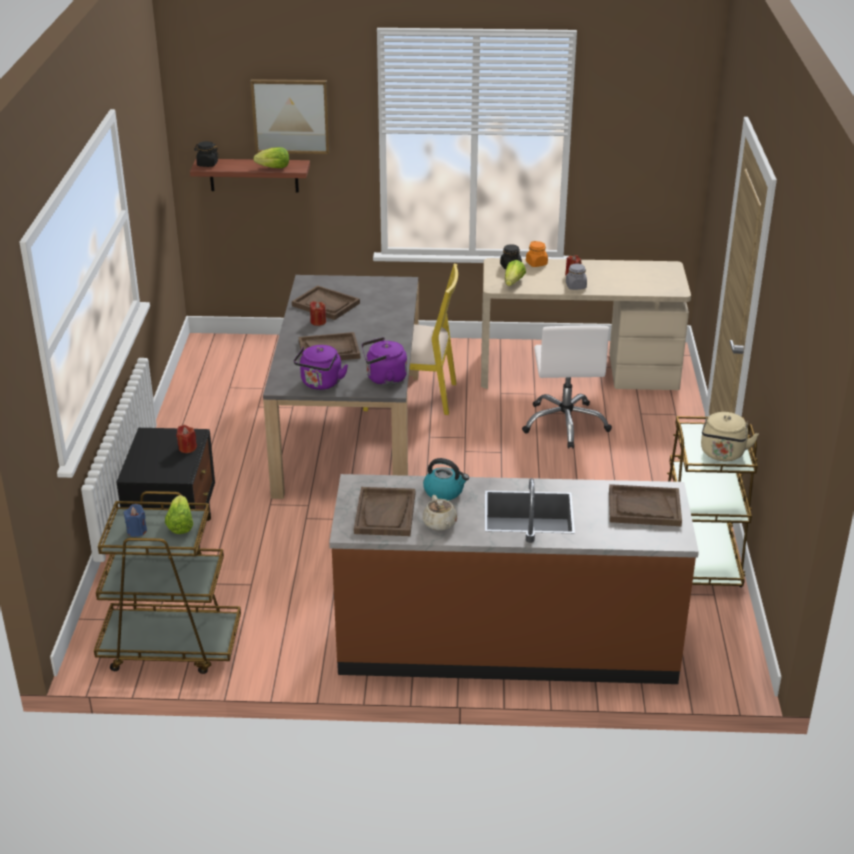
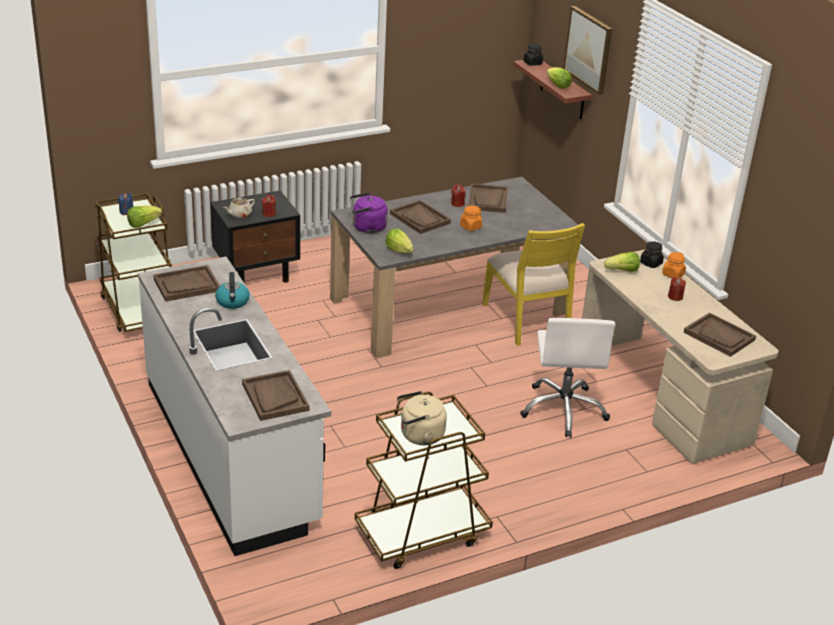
camera: 60 degrees right, 0 degrees up
brown counter [329,474,699,684] -> white counter [138,257,331,556]
purple kettle [362,337,407,385] -> lettuce [385,229,414,253]
beige teapot [423,495,457,531] -> beige teapot moved to [223,198,255,218]
white office chair [522,325,612,449] -> white office chair turned 60 degrees counterclockwise [520,318,615,438]
grey jar [566,263,587,290] -> none
none -> orange jar [460,206,482,231]
none -> brown tray [683,312,756,357]

